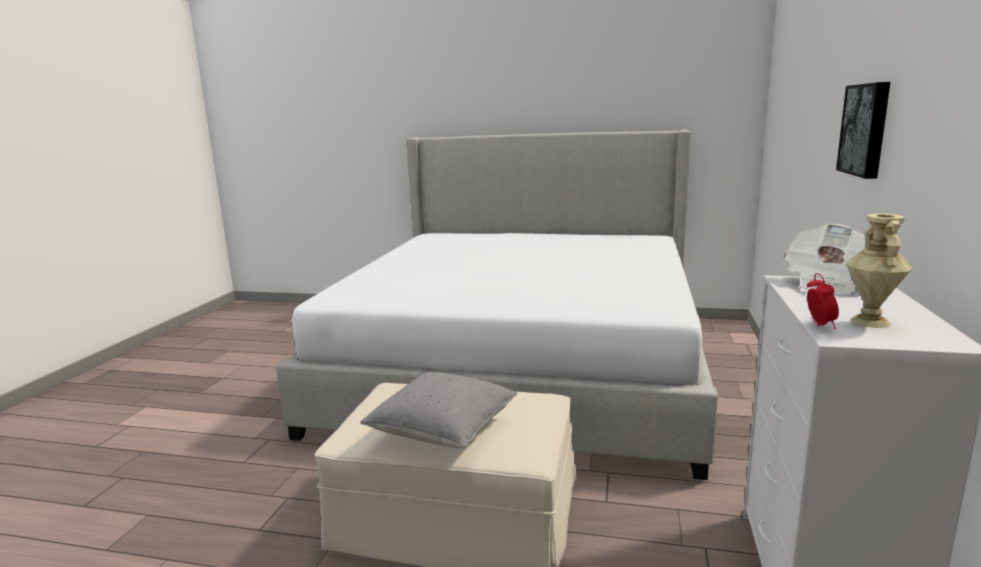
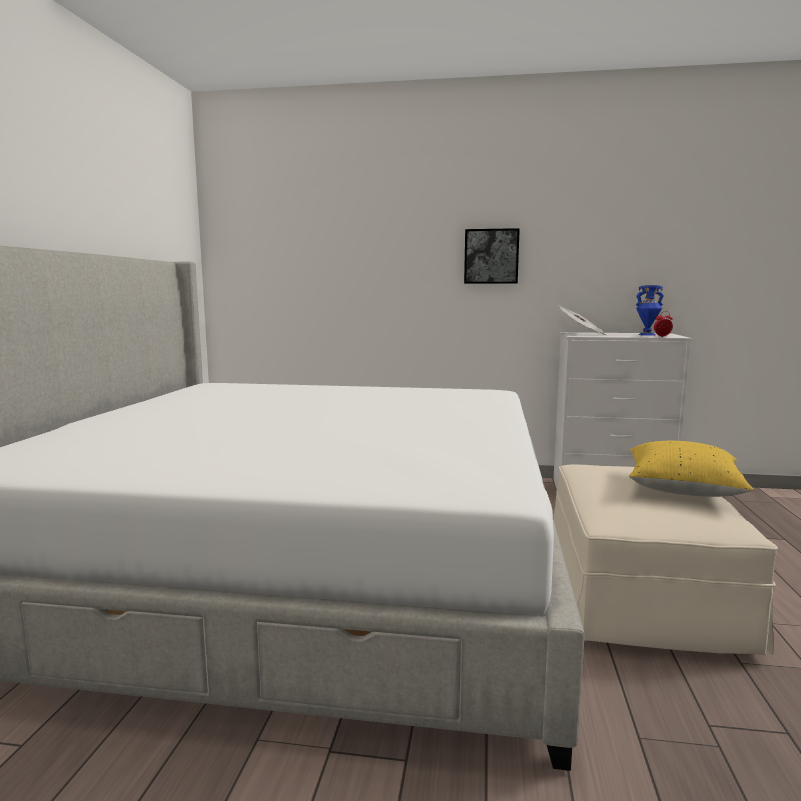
camera: 95 degrees left, 5 degrees down
grey pillow [360,372,517,448] -> yellow pillow [629,441,754,497]
beige vase [846,214,913,328] -> blue vase [636,285,664,336]

